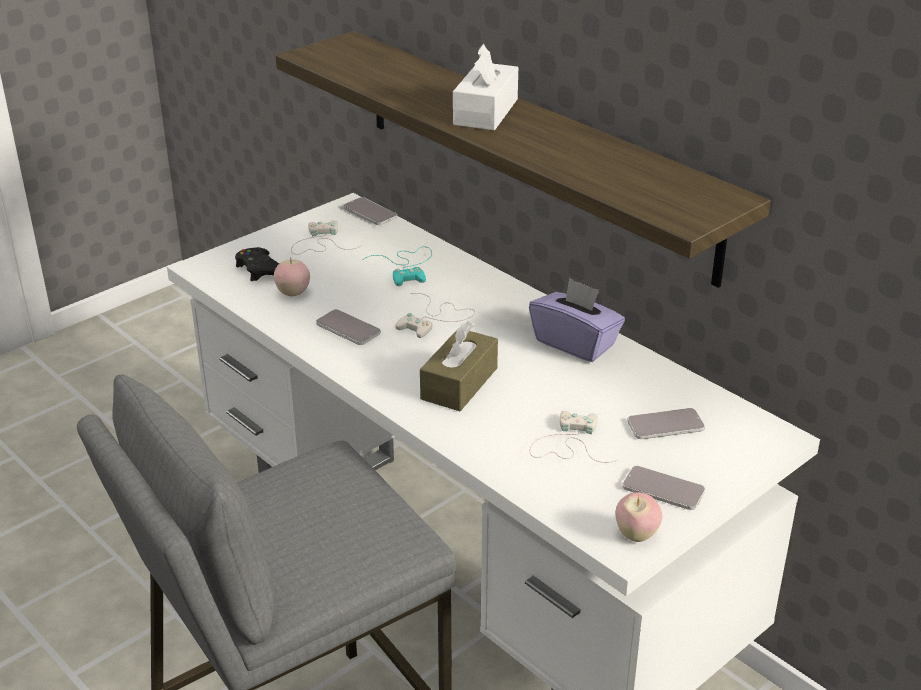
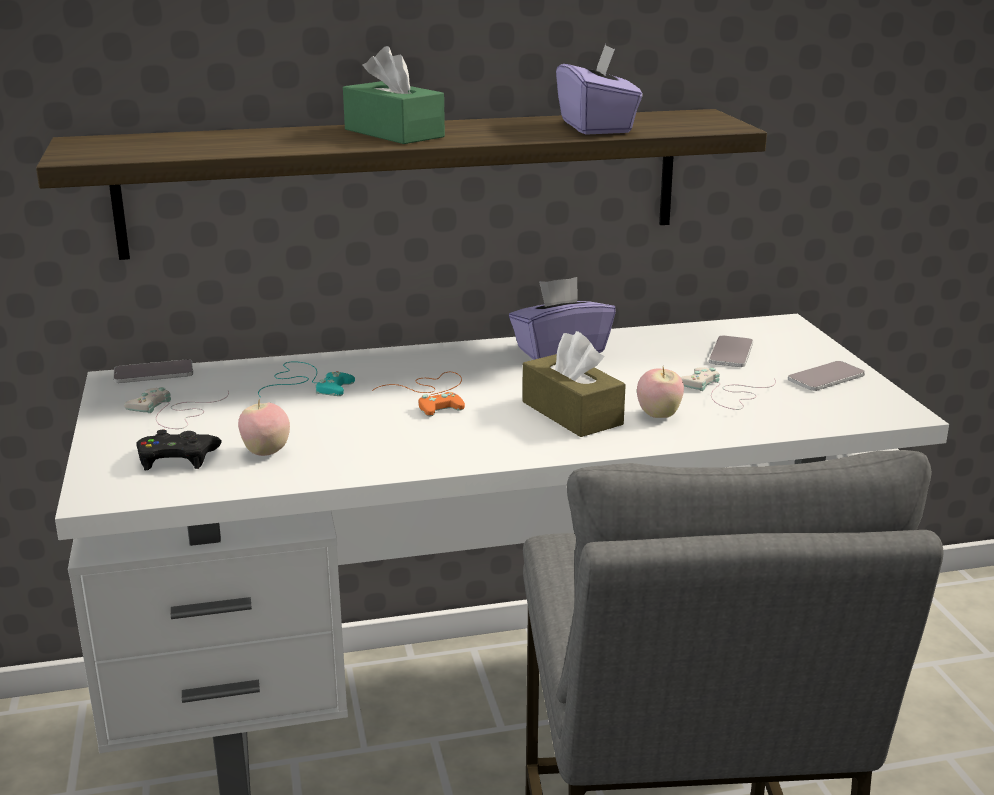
camera: 60 degrees left, 10 degrees down
phone [316,309,381,345] -> none
white game controller [395,293,475,338] -> orange game controller [372,372,465,416]
white tissue box [453,44,518,130] -> green tissue box [343,46,445,144]
apple [616,492,662,542] -> apple moved to [637,367,684,418]
none -> purple tissue box [556,44,643,135]

